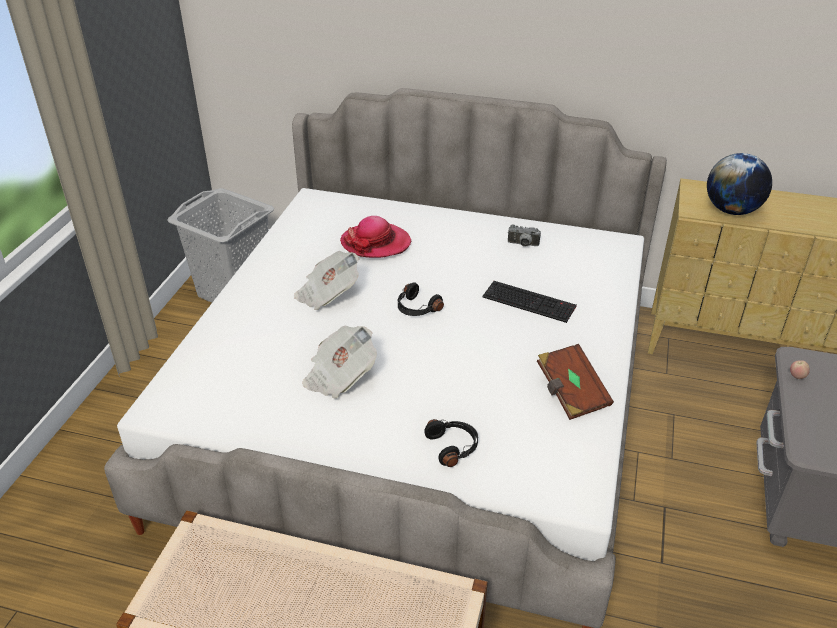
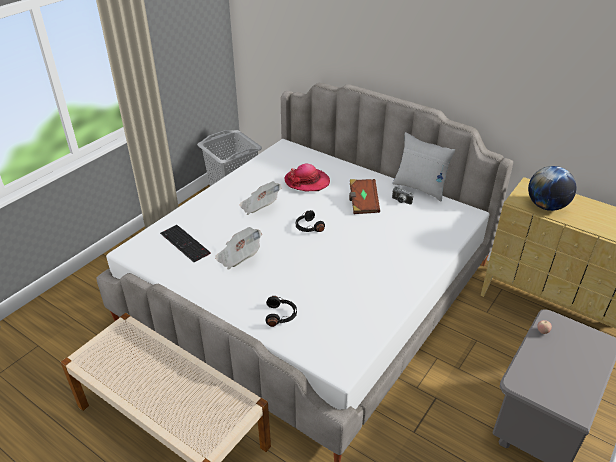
camera: 20 degrees right, 0 degrees up
keyboard [482,281,577,323] -> keyboard moved to [160,225,211,262]
brown book [537,344,614,420] -> brown book moved to [349,179,380,214]
none -> grey pillow [392,132,455,201]

